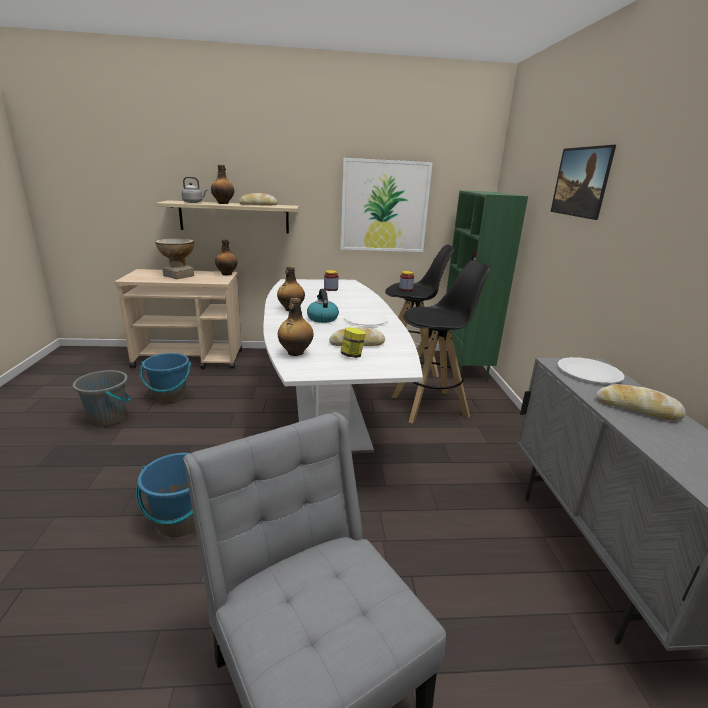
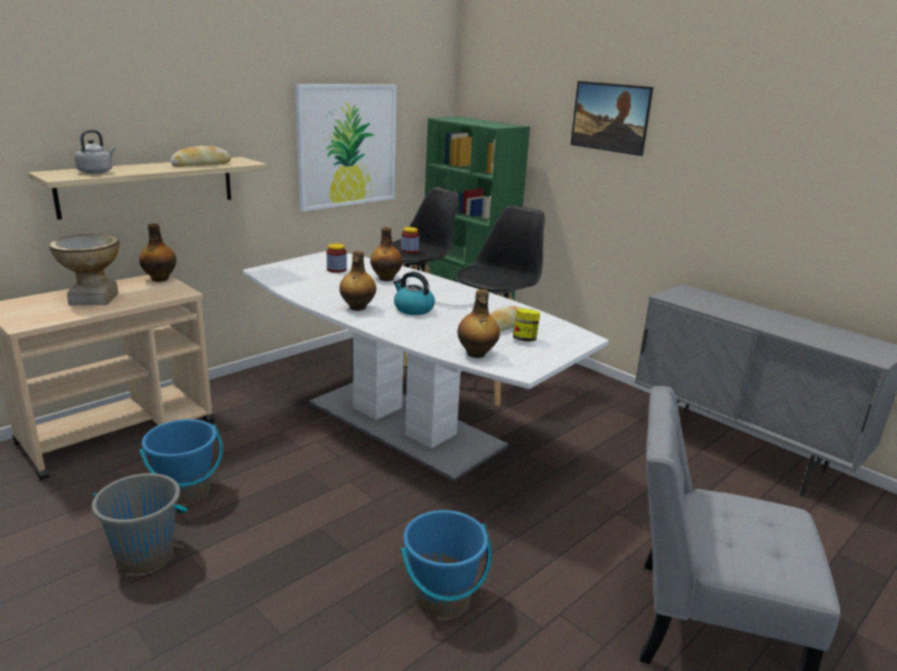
camera: 40 degrees left, 0 degrees up
bottle [211,165,234,204] -> bottle moved to [370,227,403,281]
white plate [557,357,625,384] -> none
bread [596,384,685,420] -> none

